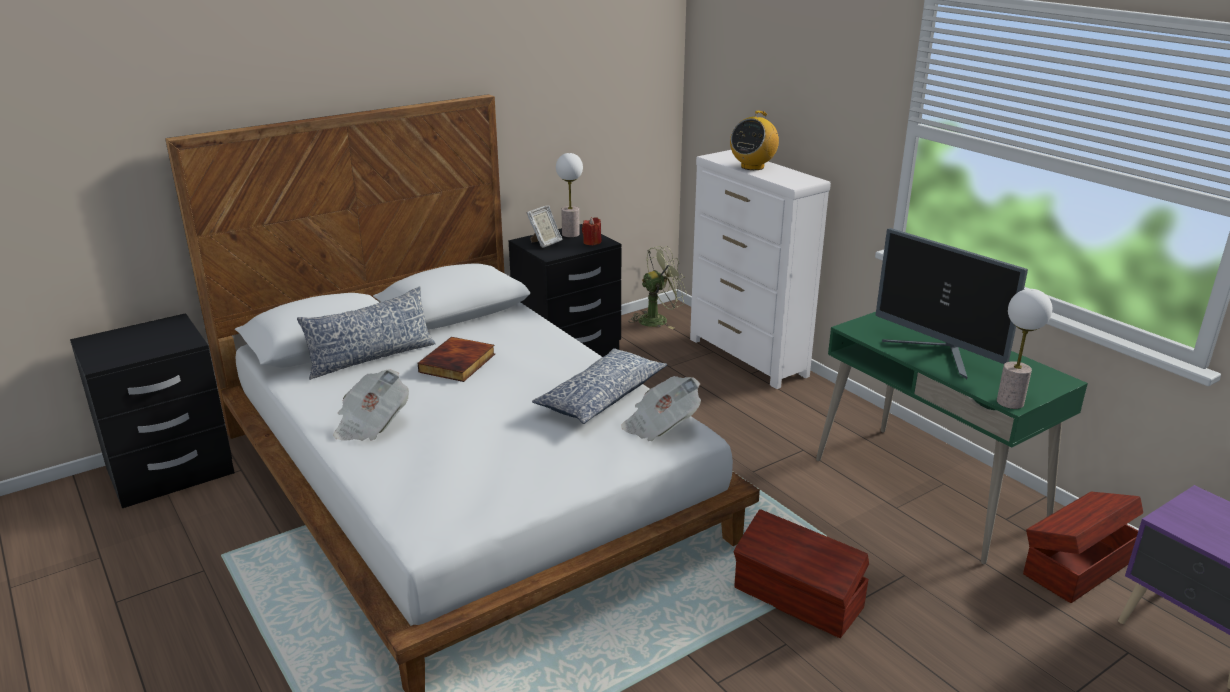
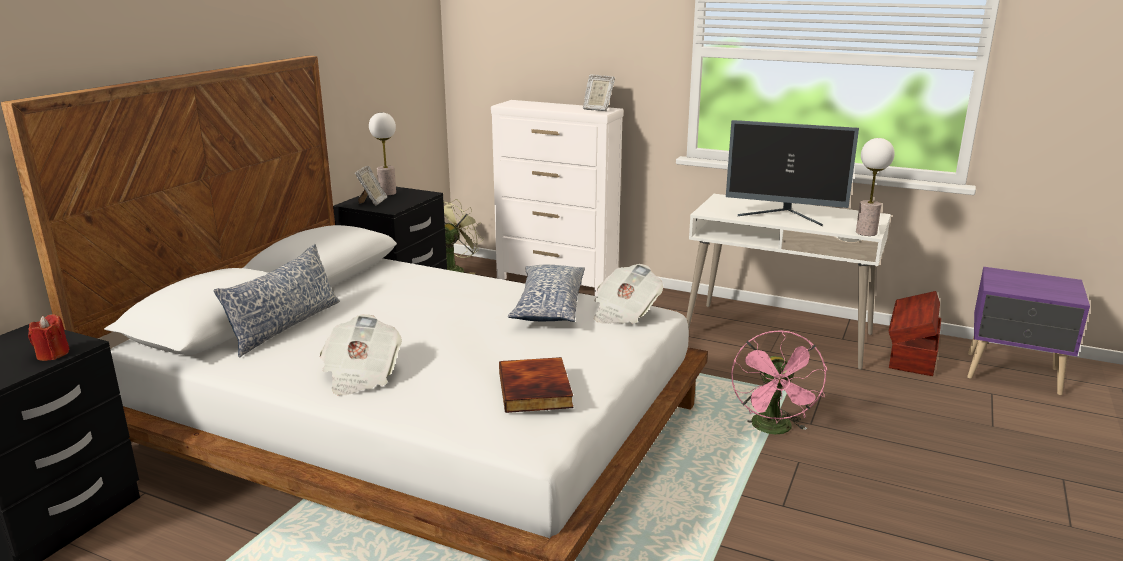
camera: 30 degrees left, 5 degrees down
book [418,337,495,382] -> book moved to [499,357,574,413]
red candle [582,217,602,246] -> red candle moved to [28,314,70,361]
radio [730,111,779,170] -> none
brown storage box [734,509,869,638] -> pink fan [731,330,827,434]
green desk [816,312,1088,564] -> white desk [686,194,891,370]
none -> picture frame [583,74,615,111]

